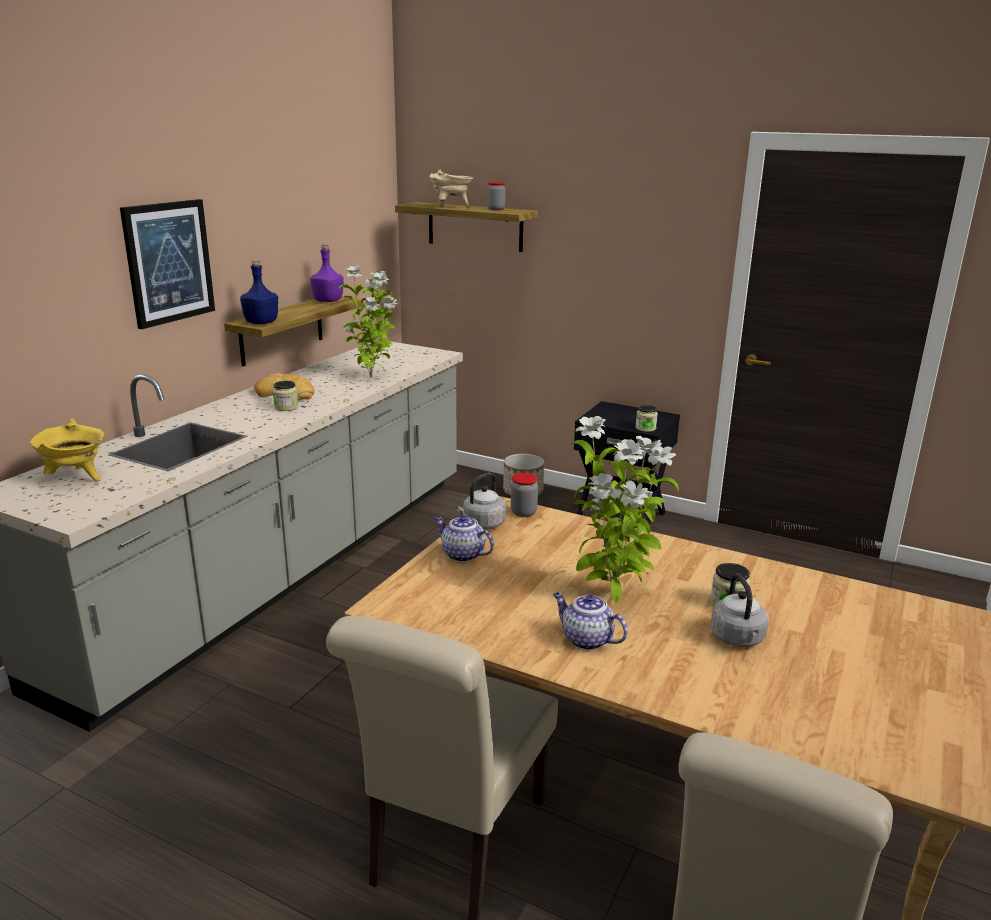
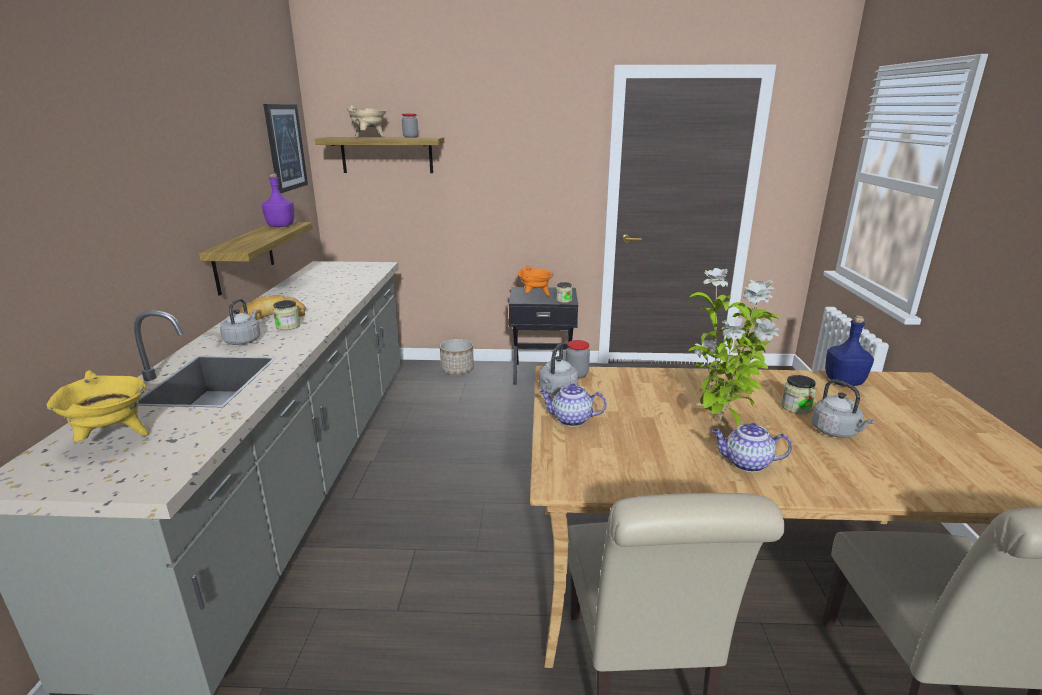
camera: 25 degrees left, 0 degrees up
picture [120,199,215,329] -> picture moved to [263,104,308,193]
blue bottle [240,260,278,324] -> blue bottle moved to [825,315,874,386]
potted plant [338,266,398,377] -> none
none -> grey kettle [220,299,260,345]
none -> orange cooking pot [518,265,554,296]

